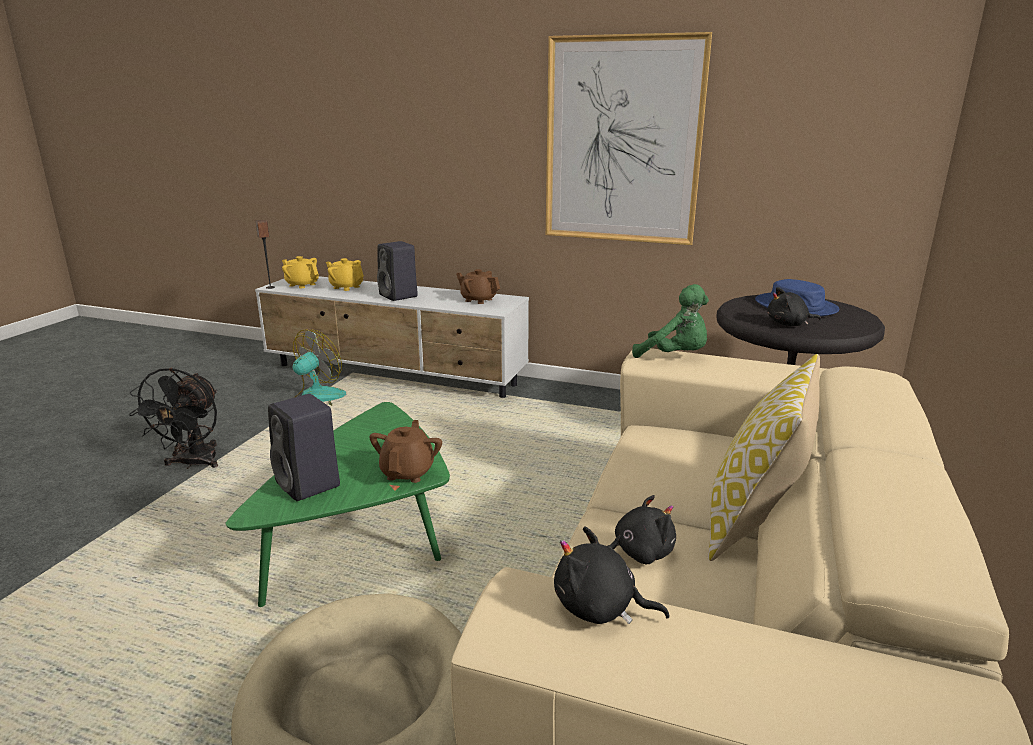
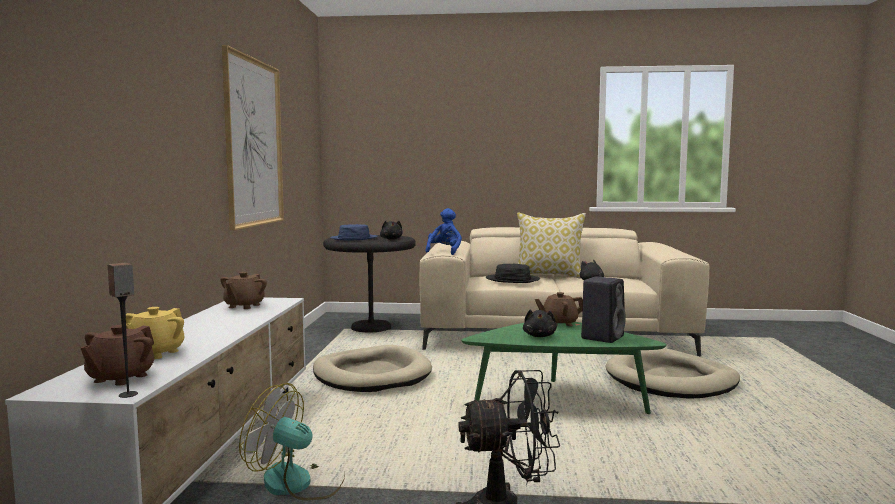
camera: 105 degrees left, 15 degrees down
yellow teapot [282,256,319,288] -> brown teapot [81,325,154,386]
black speaker [377,241,418,301] -> none
black plush toy [554,526,670,624] -> black plush toy moved to [523,309,557,337]
green plush toy [632,284,709,358] -> blue plush toy [425,208,462,255]
none -> beige dog bed [313,345,432,392]
none -> black hat [486,264,540,283]

